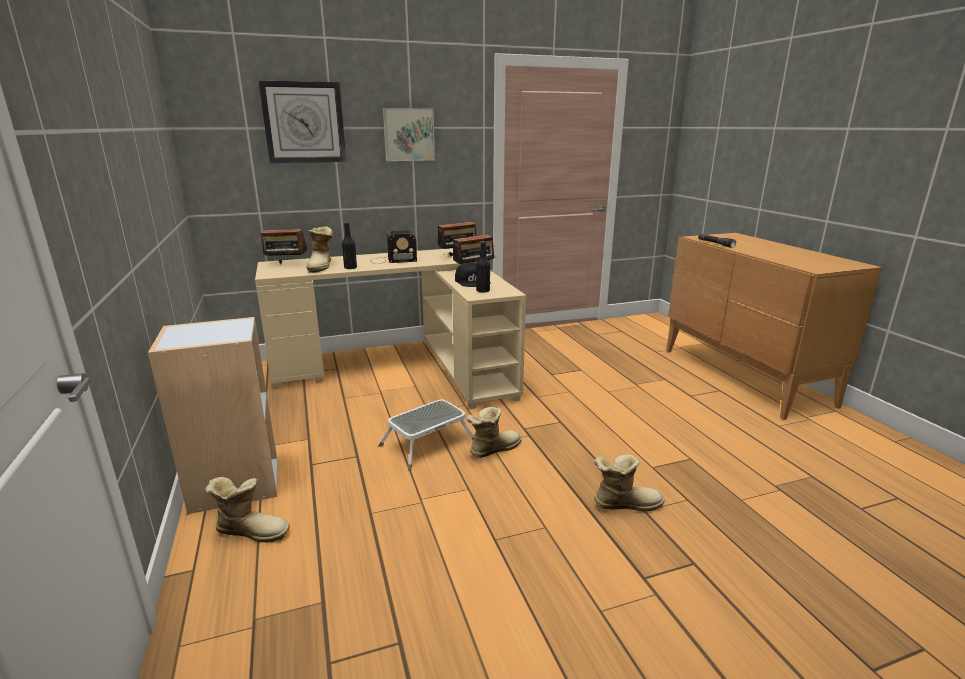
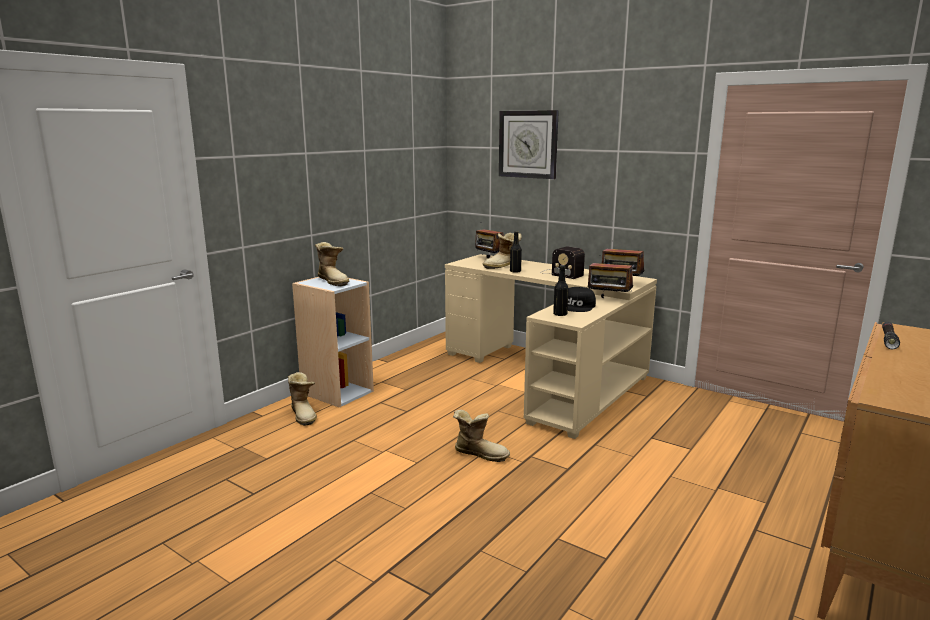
camera: 55 degrees right, 5 degrees down
grey step ladder [378,399,475,471] -> none
picture [383,108,435,161] -> none
boot [594,454,665,512] -> boot moved to [315,242,349,286]

